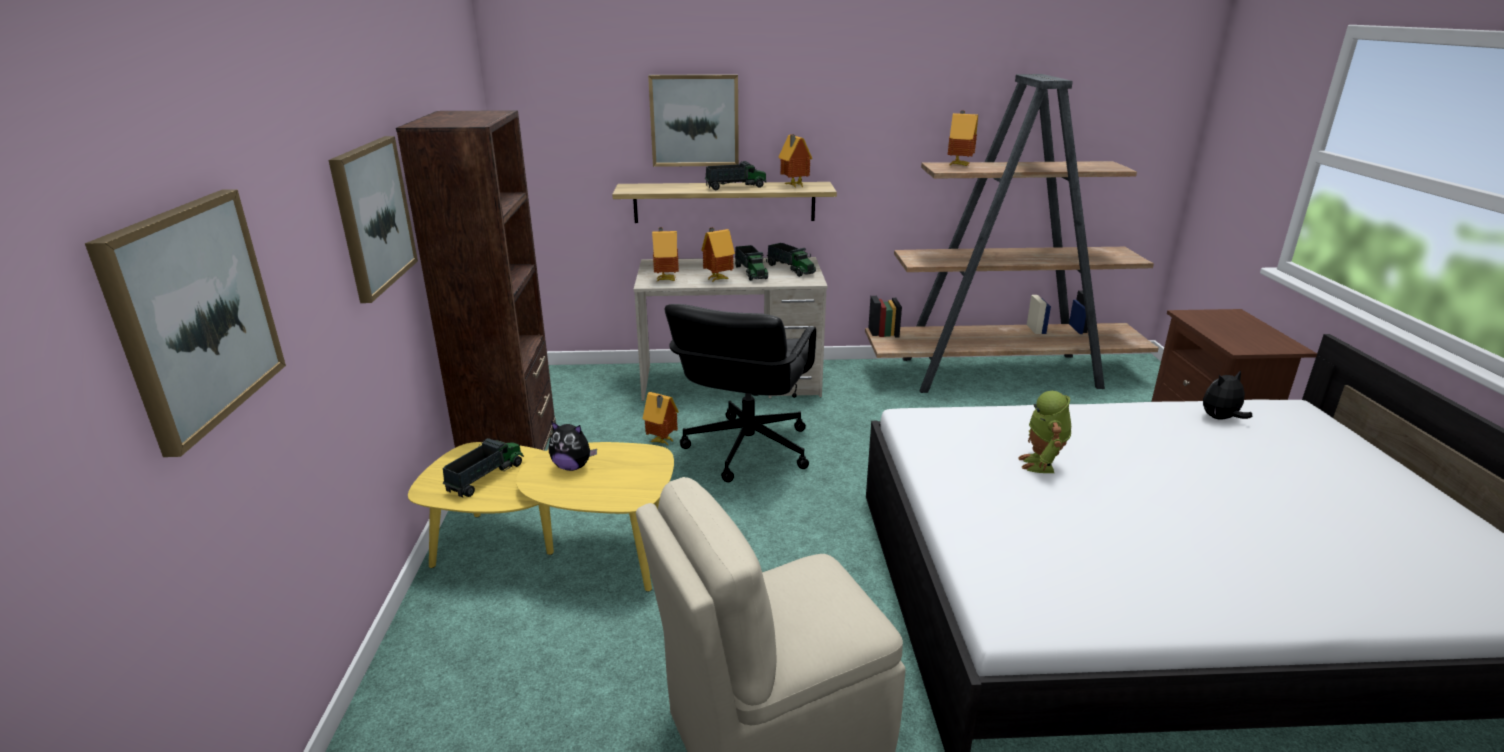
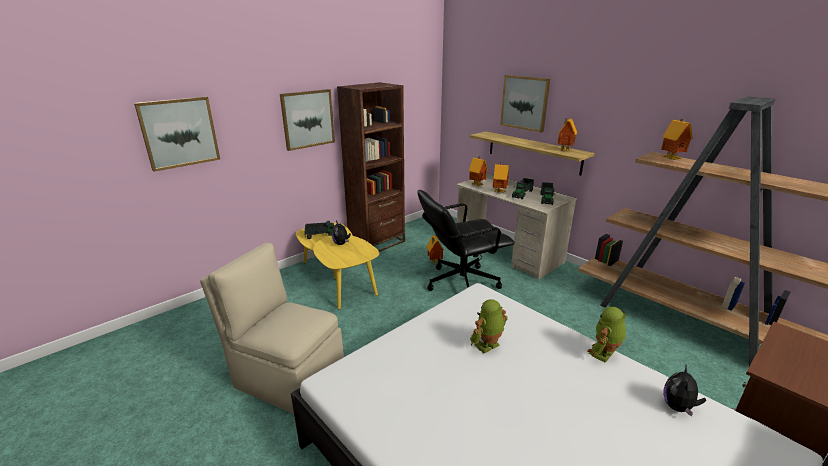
camera: 50 degrees right, 0 degrees up
toy truck [704,161,766,190] -> none
plush toy [1203,370,1253,420] -> plush toy turned 90 degrees counterclockwise [663,365,706,416]
none -> toy robot [587,307,626,363]

